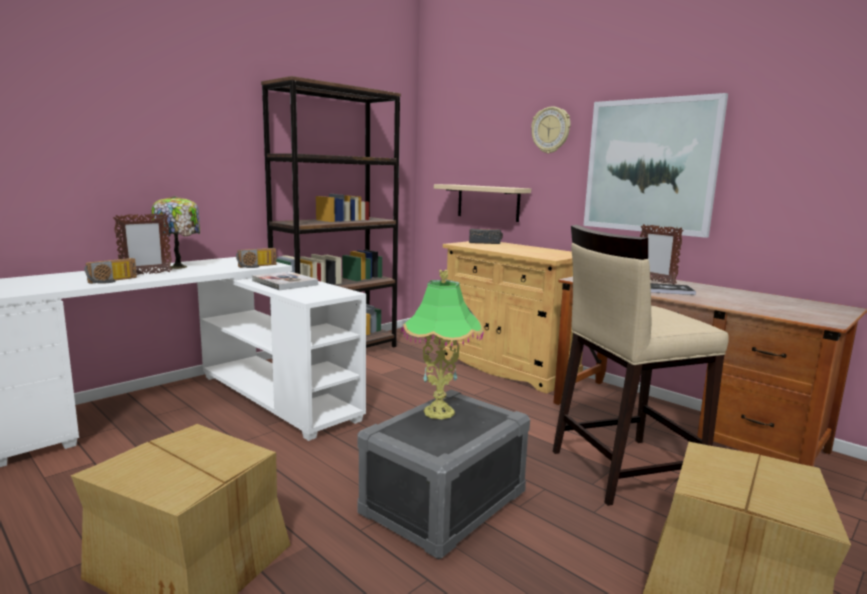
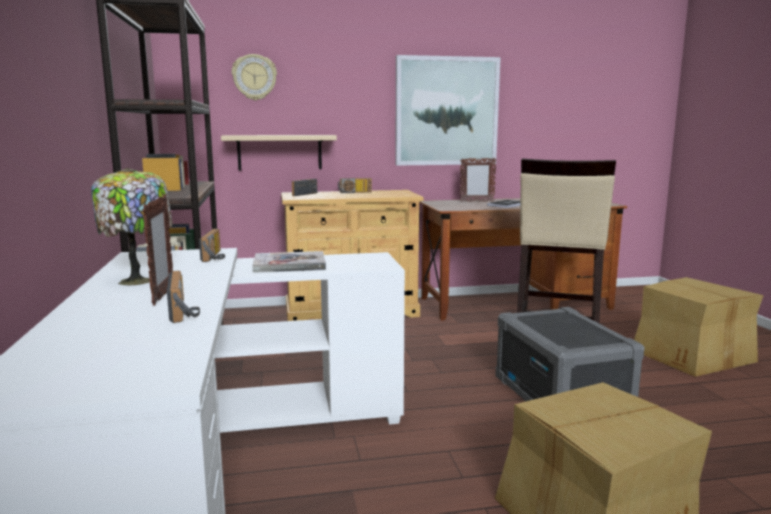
camera: 55 degrees left, 0 degrees up
table lamp [401,270,484,419] -> none
wall clock [531,106,571,154] -> wall clock moved to [232,54,277,100]
none -> radio [338,178,372,193]

